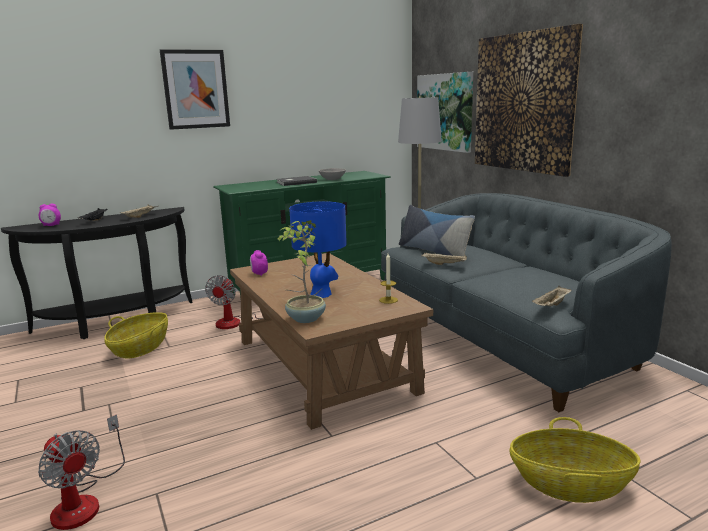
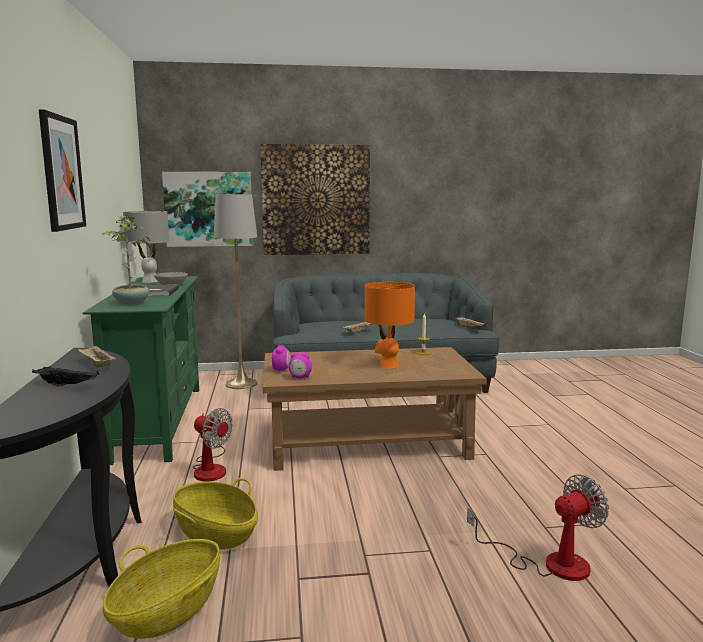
camera: 70 degrees left, 5 degrees down
alarm clock [39,204,61,226] -> alarm clock moved to [272,345,290,372]
potted plant [278,220,326,323] -> potted plant moved to [102,216,153,305]
blue table lamp [289,201,347,298] -> orange table lamp [365,282,415,369]
pillow [399,205,475,262] -> none
basket [510,417,640,503] -> basket moved to [103,539,220,639]
none -> grey table lamp [123,211,169,283]

